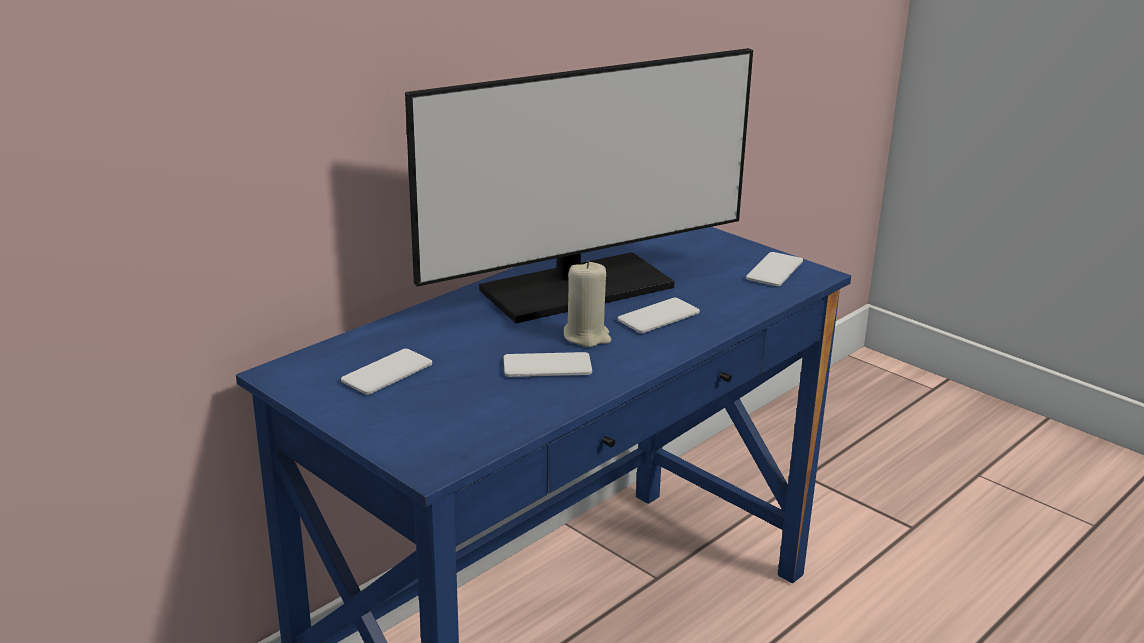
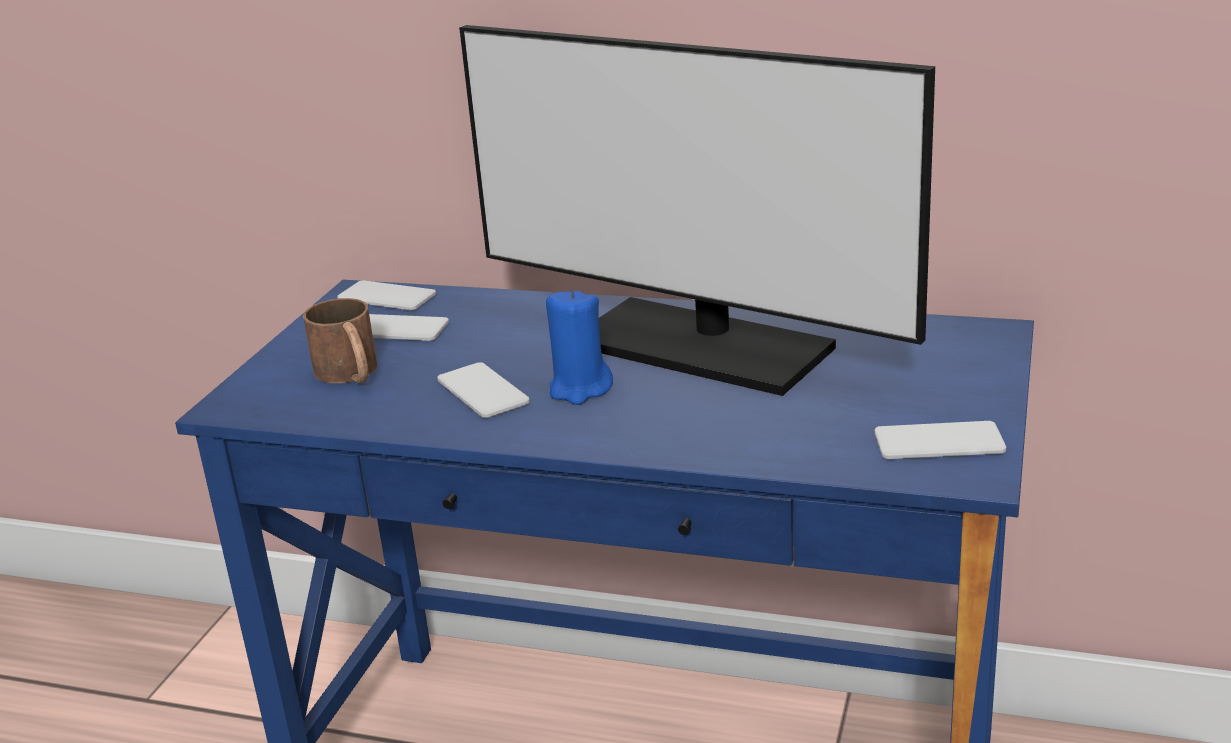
camera: 65 degrees right, 0 degrees up
beige candle [564,261,611,347] -> blue candle [546,289,613,405]
phone [618,298,700,333] -> phone moved to [337,280,436,310]
none -> brown mug [303,298,377,383]

